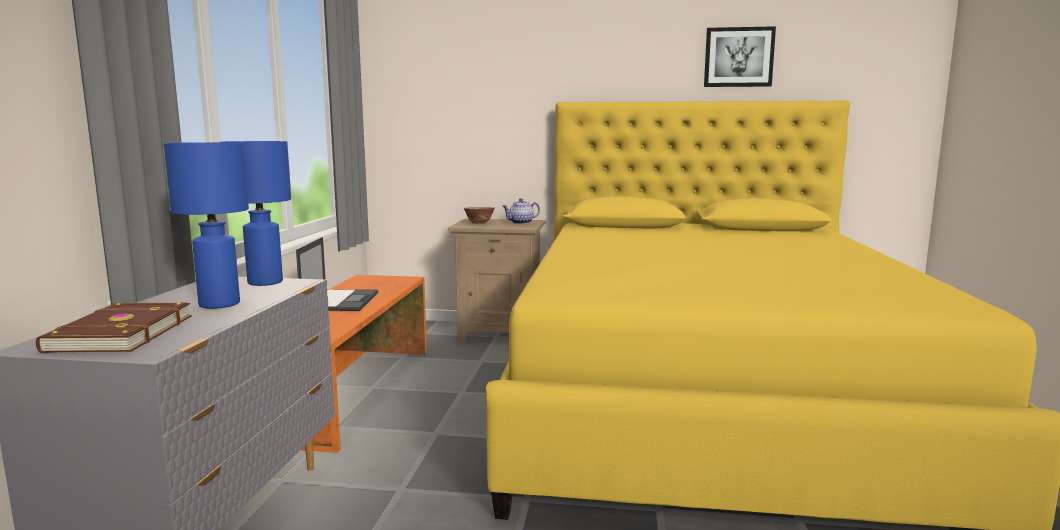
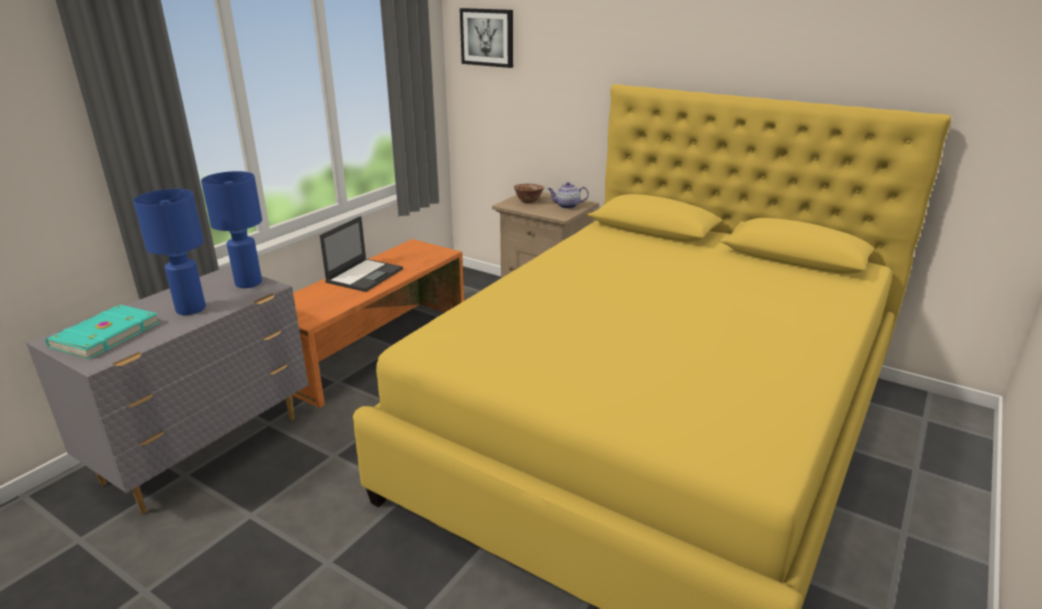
camera: 25 degrees right, 15 degrees up
brown book [36,302,191,353] -> turquoise book [45,304,160,359]
picture [704,26,776,87] -> picture moved to [460,8,513,68]

